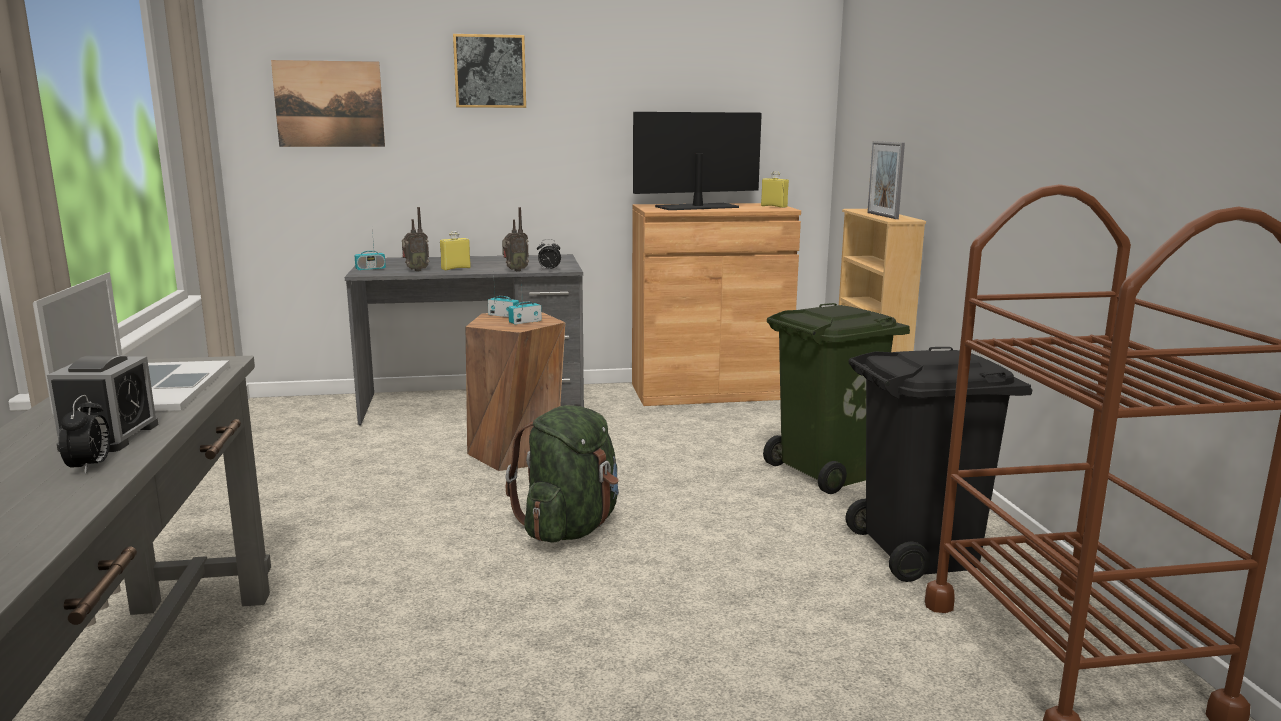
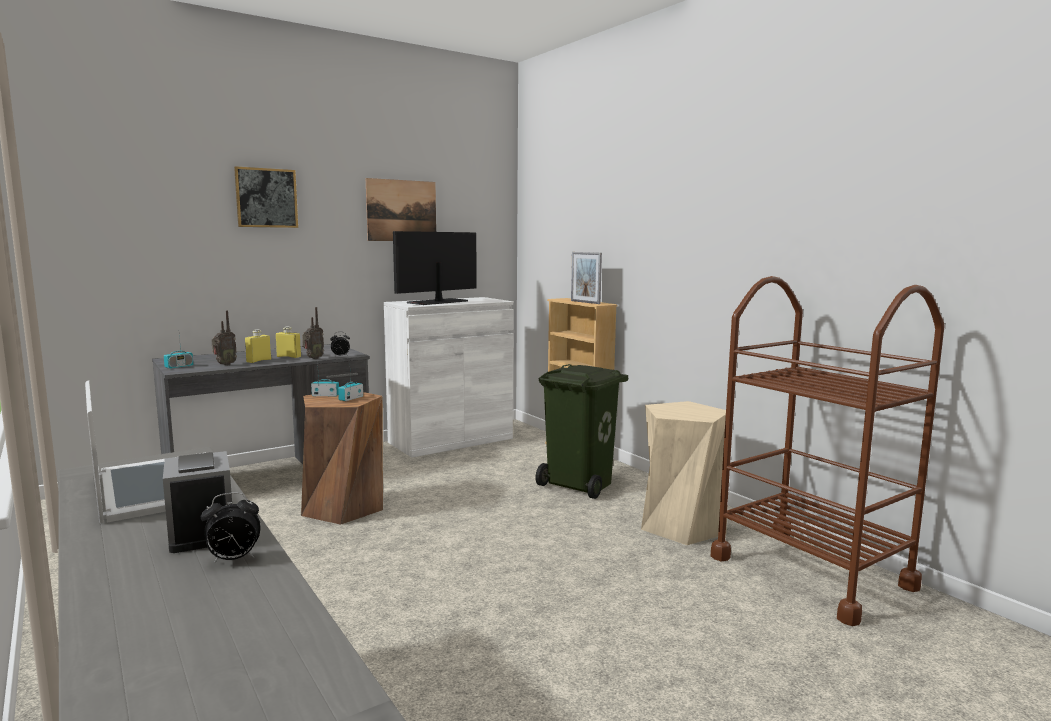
camera: 25 degrees left, 5 degrees down
alarm clock [59,395,110,474] -> alarm clock turned 105 degrees clockwise [201,492,261,563]
picture [271,60,385,147] -> picture moved to [366,178,436,241]
green backpack [506,405,619,543] -> none
brown cabinet [632,203,801,406] -> white cabinet [384,297,513,458]
yellow bottle [761,171,789,208] -> yellow bottle moved to [276,326,301,358]
black trash can [845,347,1032,582] -> beige stool [641,401,728,545]

